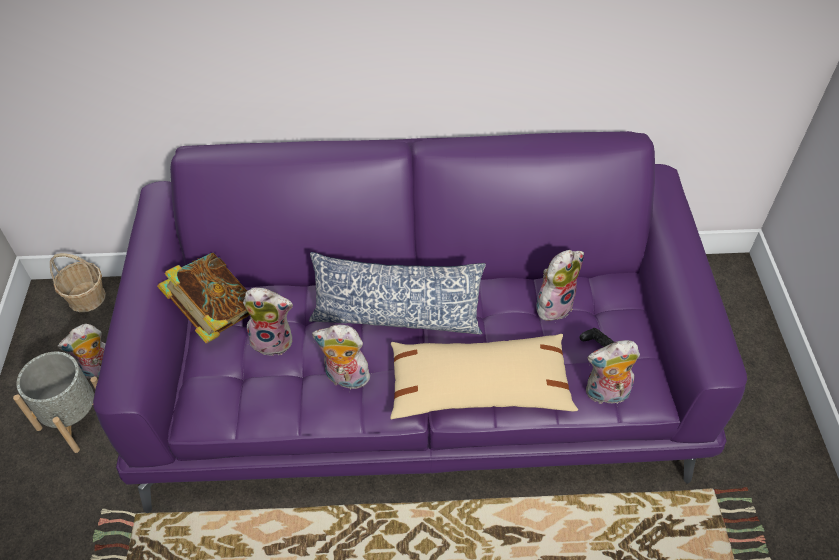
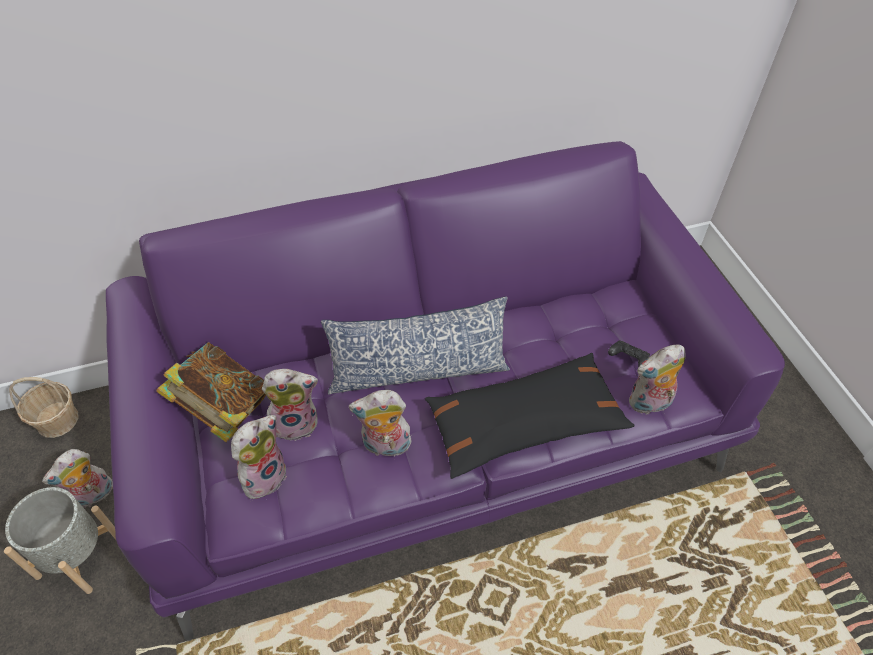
camera: 15 degrees left, 0 degrees up
beige pillow [390,334,578,419] -> black pillow [425,353,635,479]
plush toy [536,250,584,321] -> plush toy moved to [231,415,287,501]

